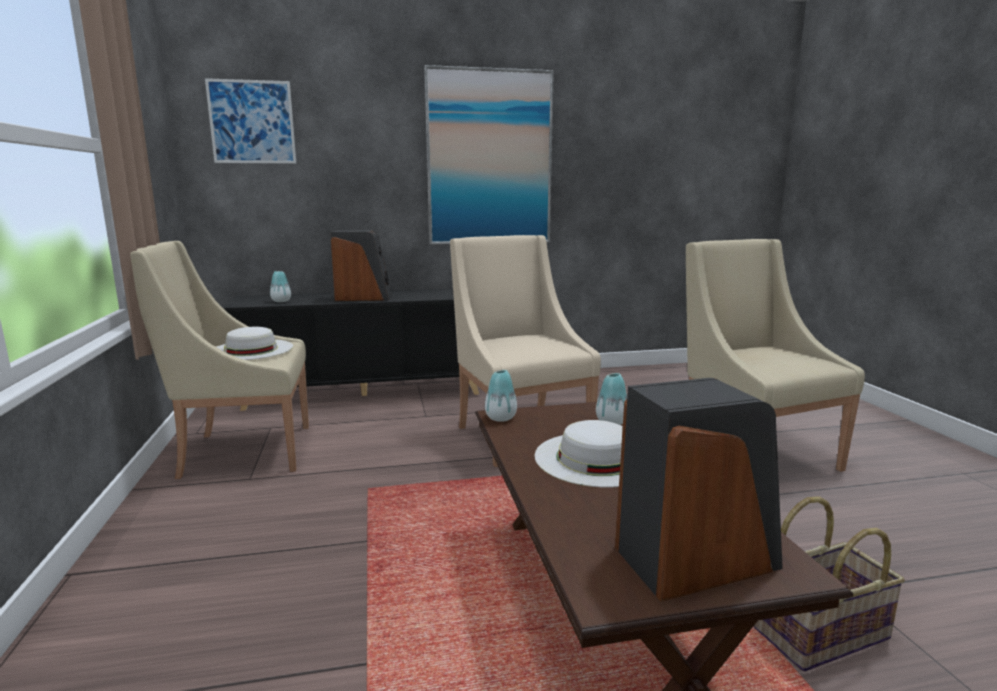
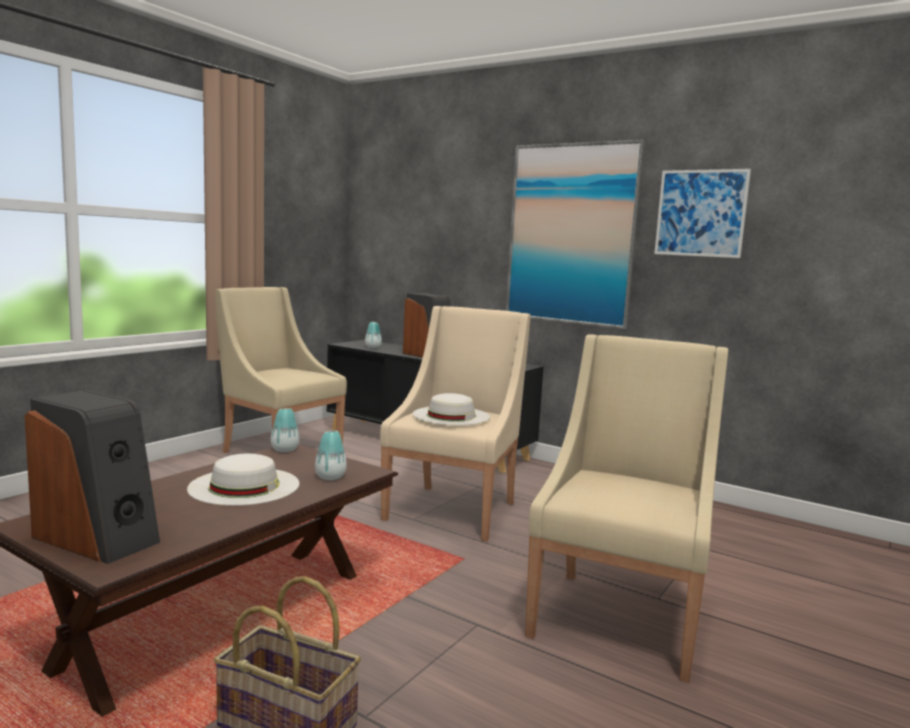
camera: 45 degrees right, 5 degrees down
picture [205,78,296,164] -> picture moved to [654,169,751,258]
white hat [217,327,293,360] -> white hat moved to [413,393,490,426]

